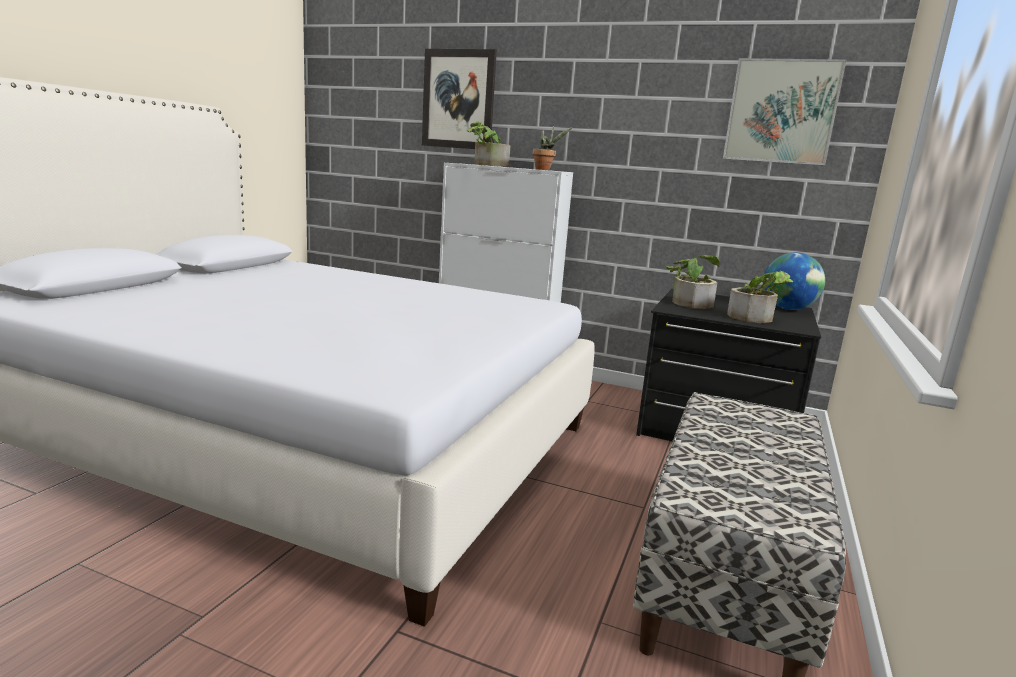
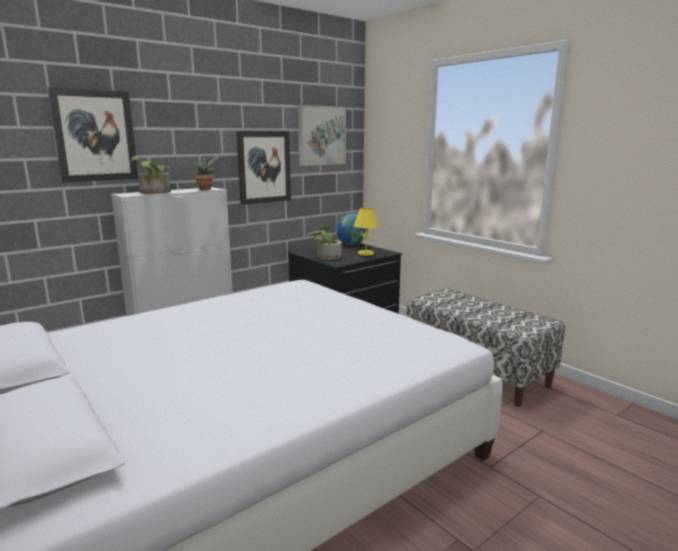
camera: 60 degrees left, 0 degrees up
potted plant [727,271,793,323] -> yellow table lamp [354,208,379,256]
none -> picture [237,131,291,205]

